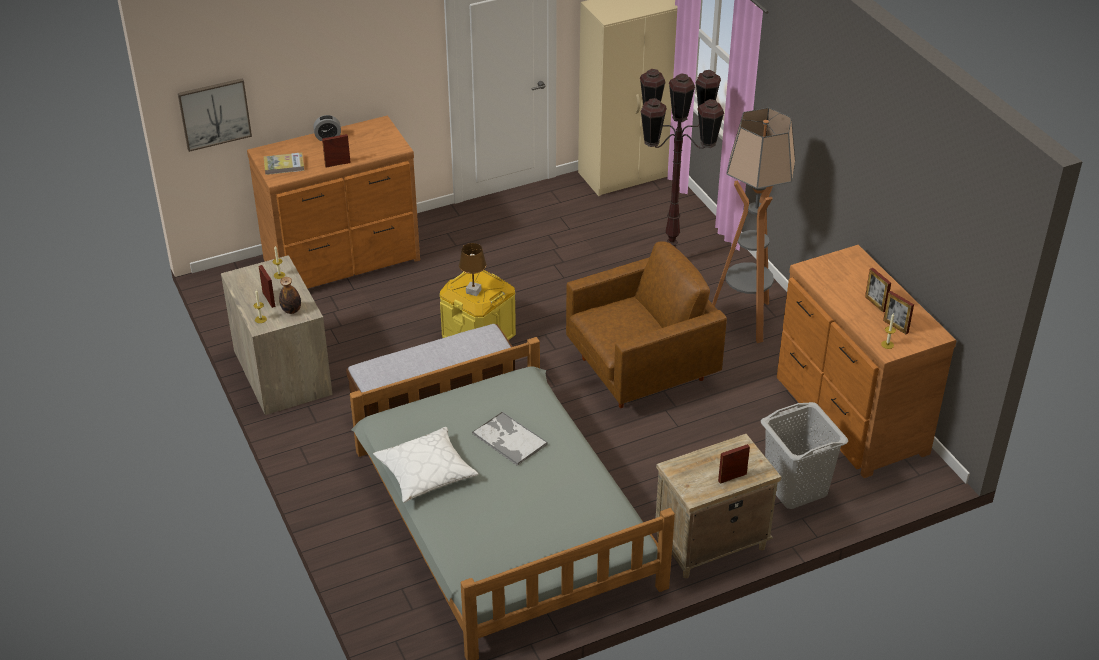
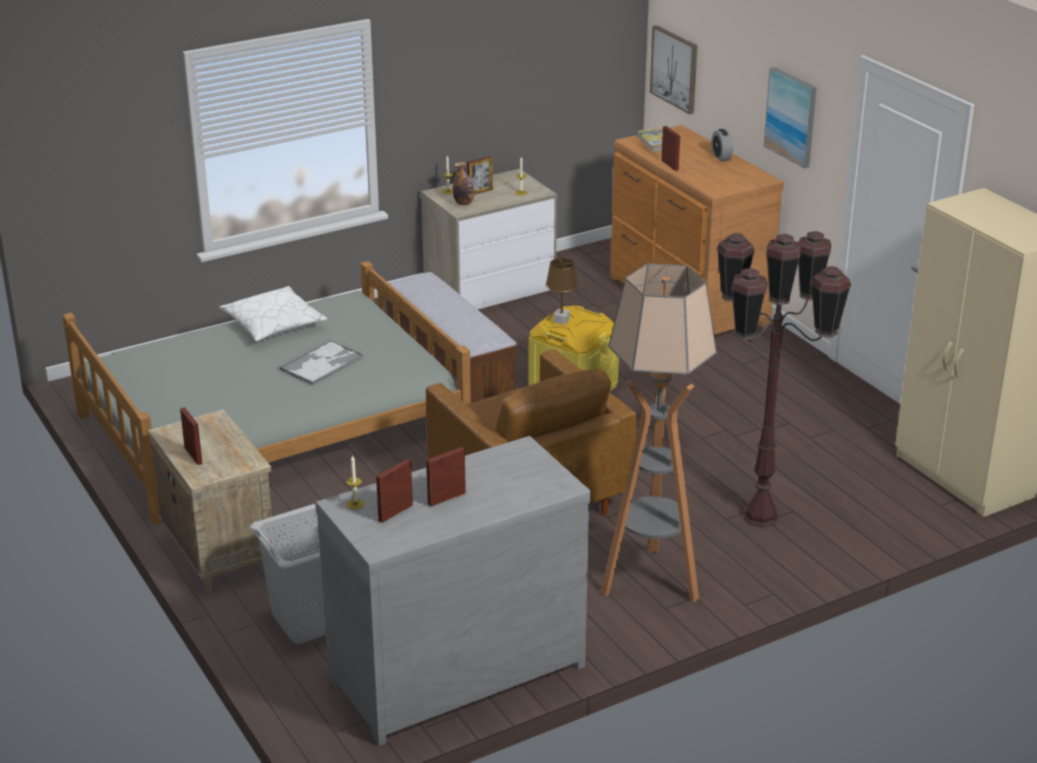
camera: 85 degrees right, 10 degrees down
brown dresser [777,245,957,478] -> grey dresser [315,436,591,746]
none -> picture [764,67,817,168]

